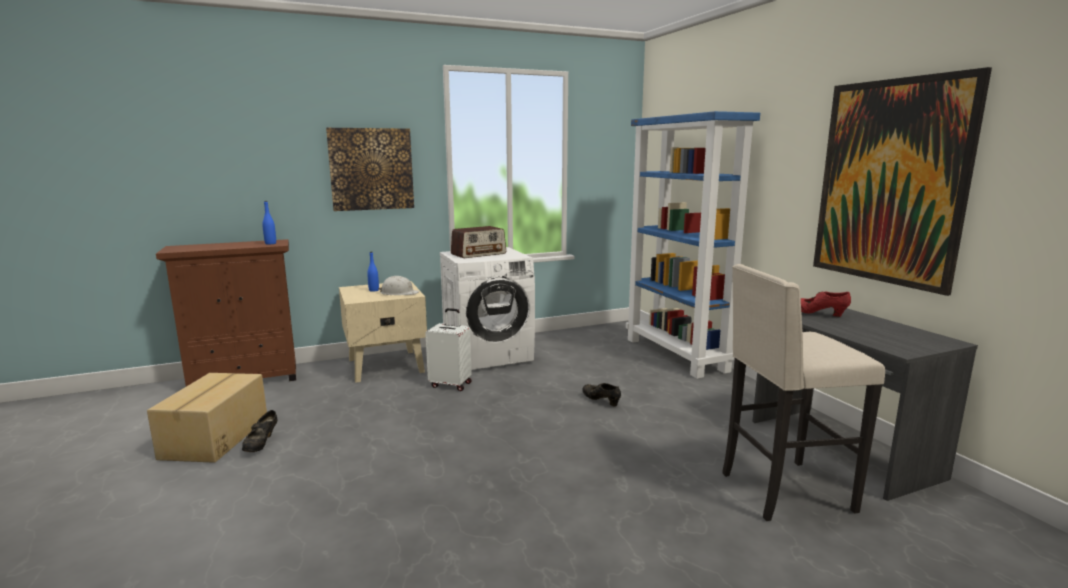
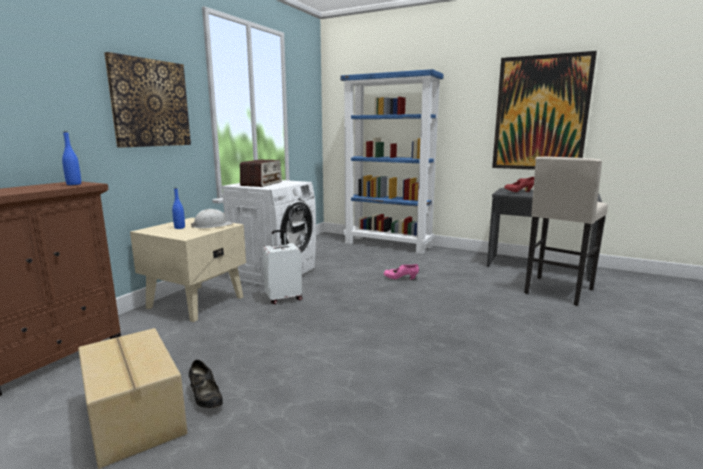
camera: 40 degrees left, 0 degrees up
black shoe [582,383,621,407] -> pink shoe [384,264,419,280]

